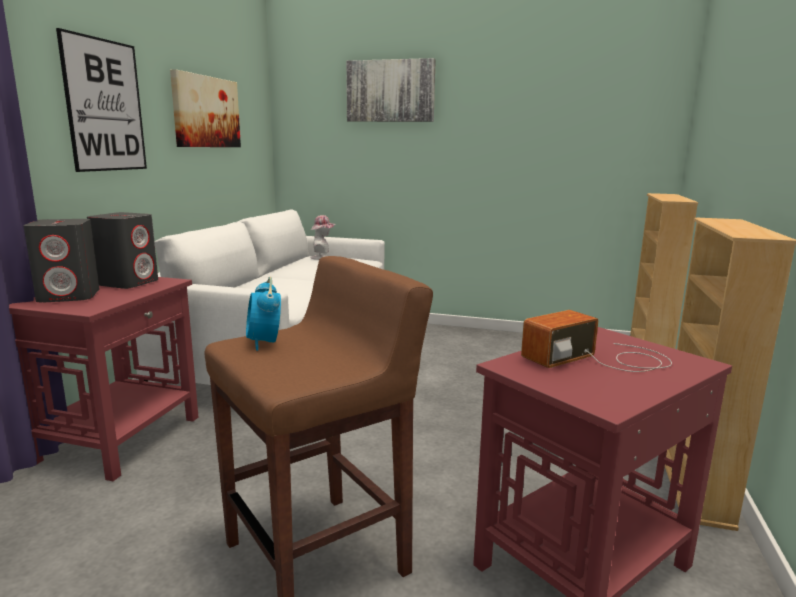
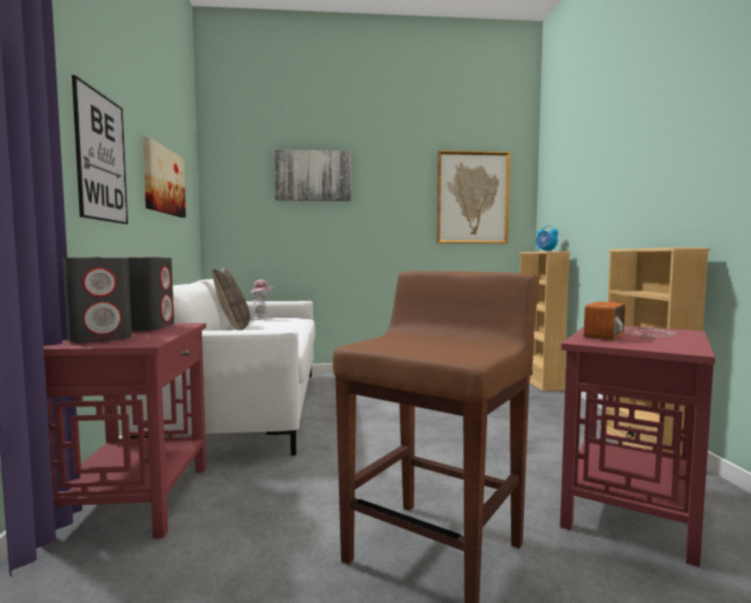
camera: 20 degrees left, 10 degrees down
alarm clock [246,277,281,351] -> alarm clock moved to [536,225,558,251]
none -> pillow [212,267,250,330]
none -> picture [437,151,510,244]

